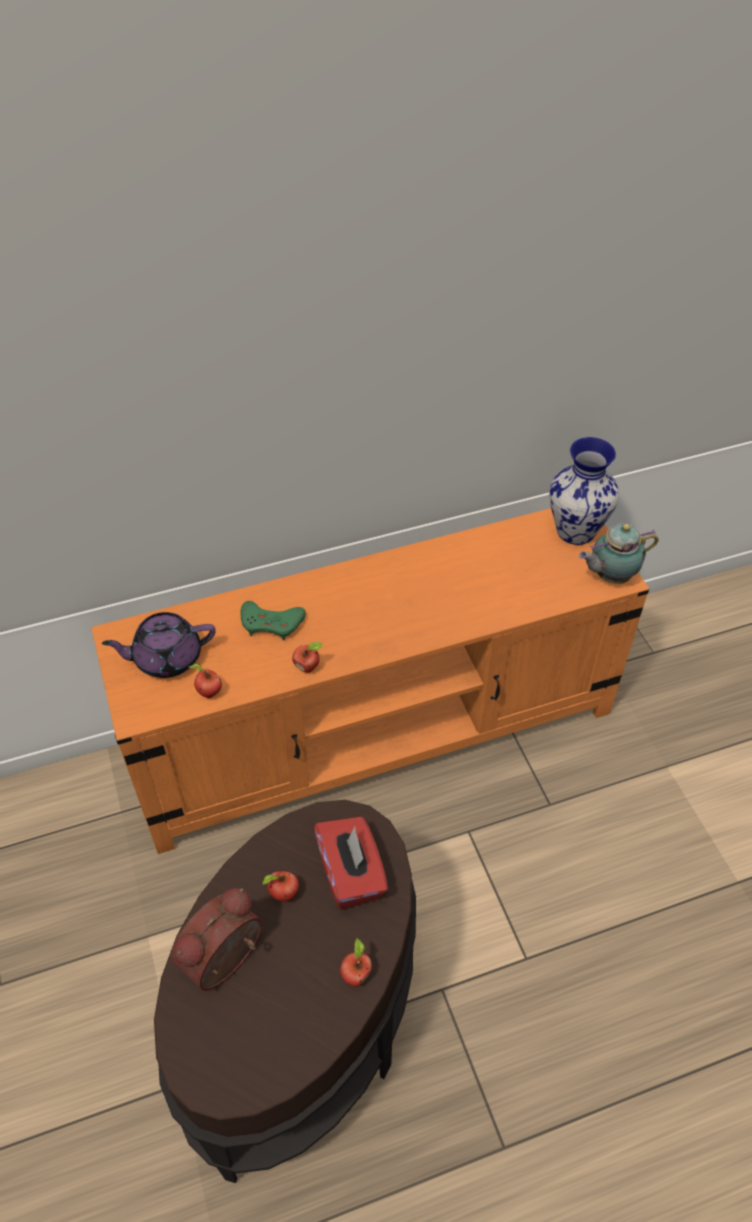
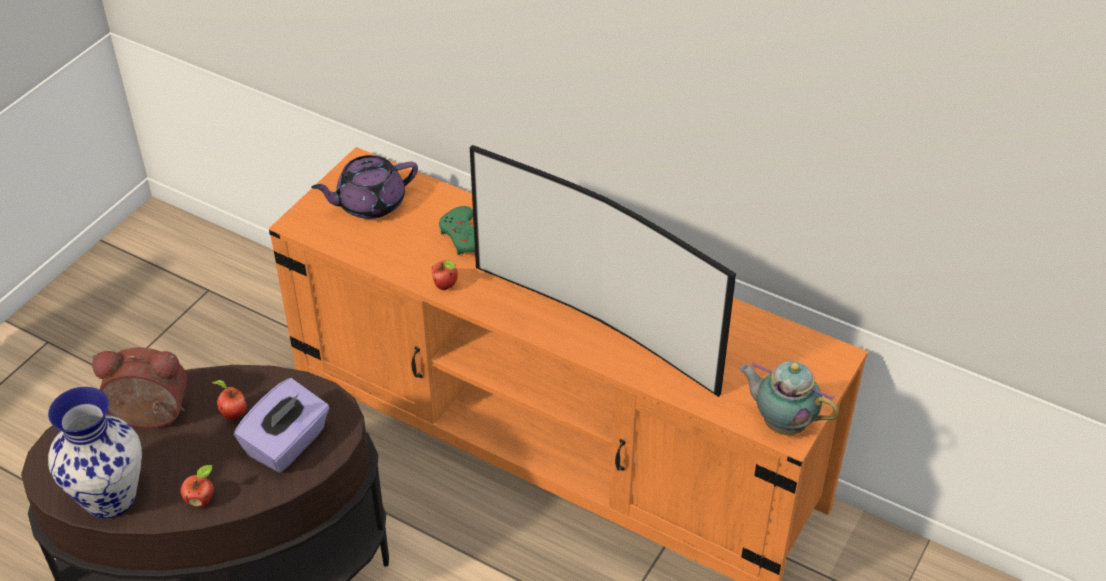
camera: 50 degrees right, 5 degrees down
purple teapot [102,612,216,678] -> purple teapot turned 60 degrees counterclockwise [311,155,418,219]
apple [189,664,222,698] -> none
red tissue box [314,817,388,910] -> purple tissue box [234,378,329,473]
vase [549,437,619,545] -> vase moved to [48,387,142,519]
none -> television [470,145,736,397]

